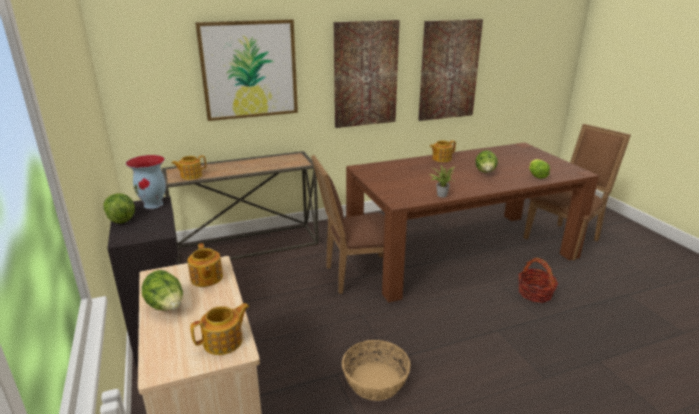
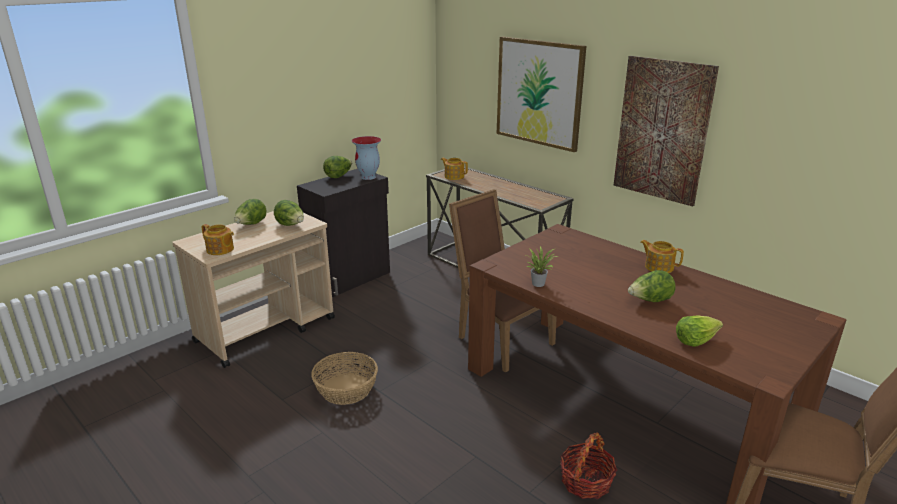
camera: 65 degrees right, 0 degrees up
teapot [187,243,223,287] -> lettuce [274,200,304,226]
picture [418,19,483,121] -> none

